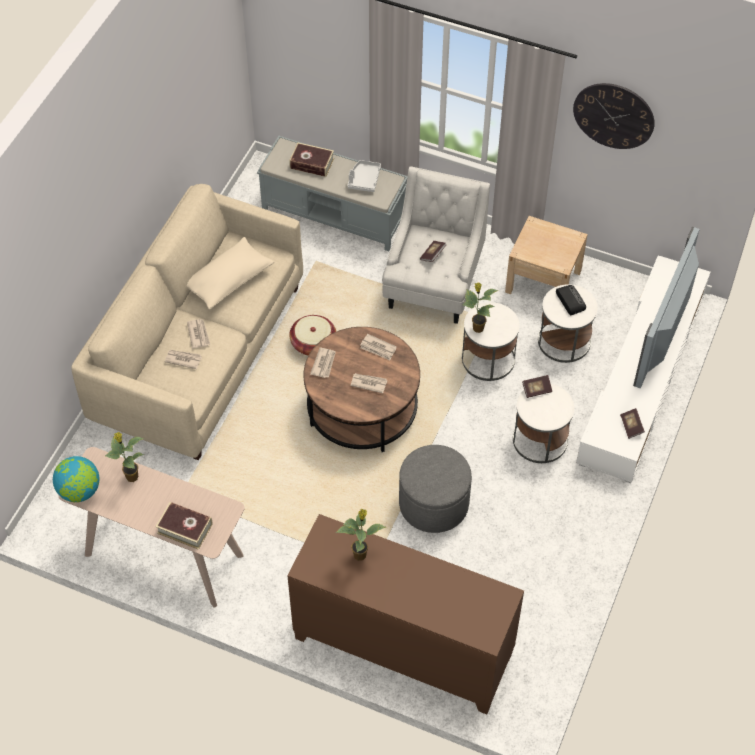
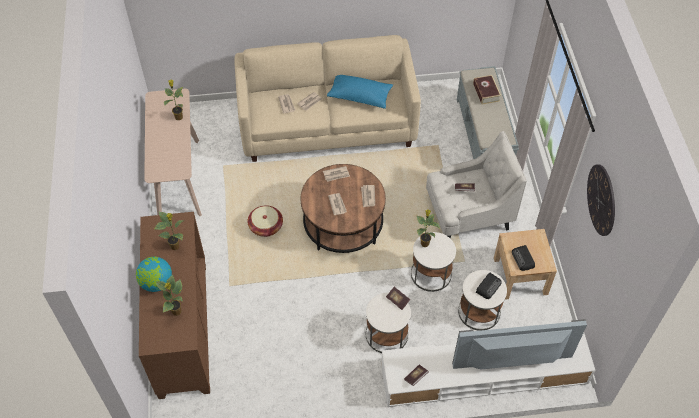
camera: 60 degrees right, 0 degrees up
globe [53,456,100,502] -> globe moved to [136,257,172,292]
book [155,502,213,550] -> none
beige pillow [187,237,274,310] -> blue pillow [327,75,393,109]
basket [289,315,336,355] -> basket moved to [248,205,283,237]
grey tray [347,160,381,192] -> none
grey ottoman [399,445,472,533] -> none
none -> potted plant [156,275,183,316]
none -> radio [512,245,535,271]

